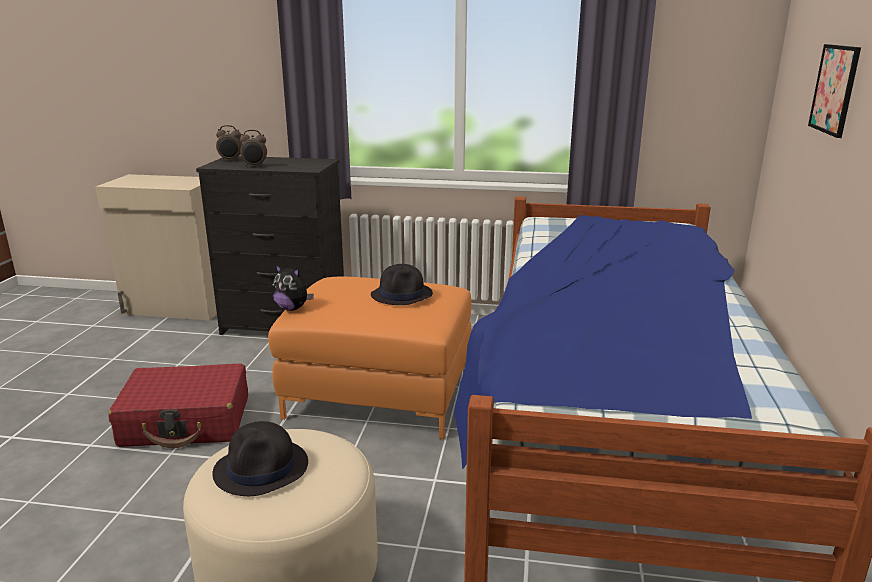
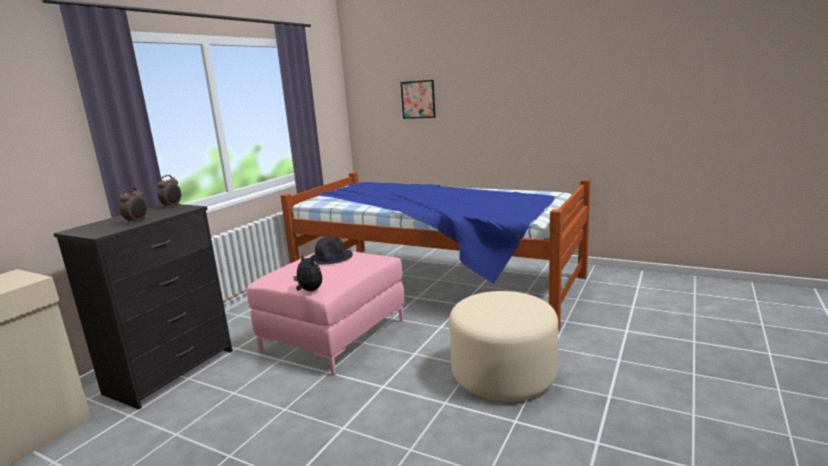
camera: 70 degrees left, 5 degrees down
red suitcase [108,364,248,448] -> none
black hat [212,421,308,496] -> none
alarm clock [216,125,242,161] -> alarm clock moved to [157,175,181,208]
orange ottoman [268,277,471,439] -> pink ottoman [247,251,404,376]
plush toy [272,264,314,311] -> plush toy turned 90 degrees counterclockwise [293,255,322,291]

